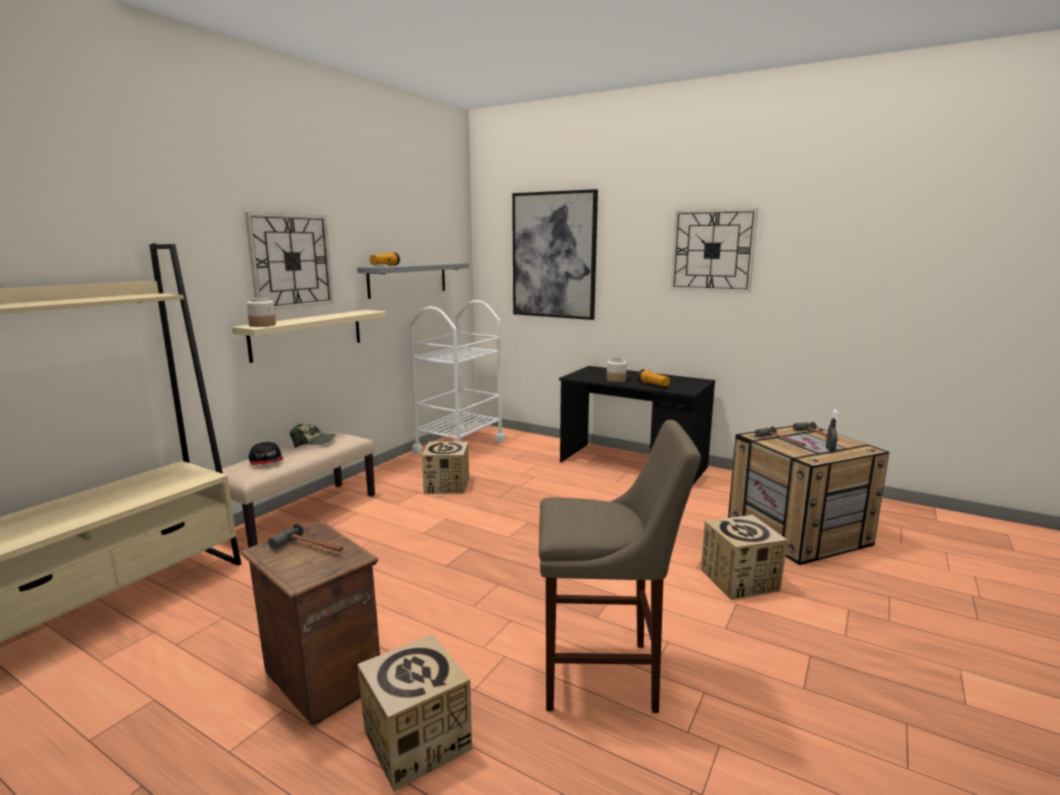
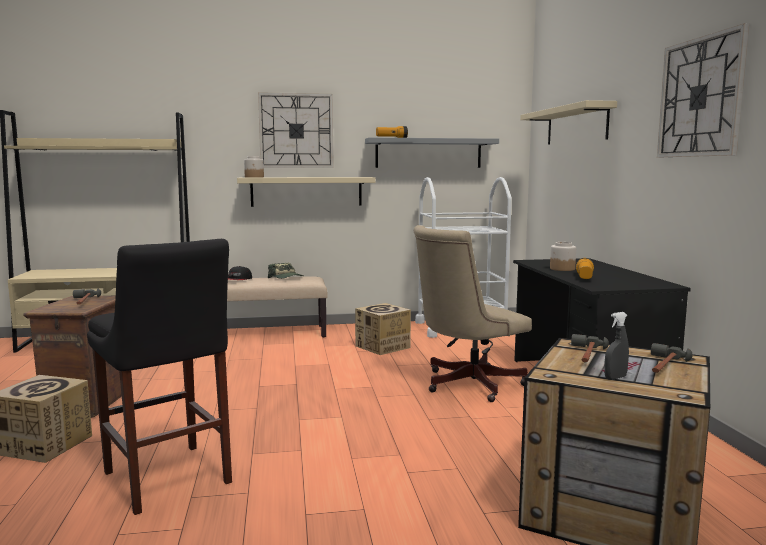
camera: 50 degrees right, 5 degrees down
picture [512,189,598,320] -> beige shelf [520,100,617,145]
beige stool [539,420,701,713] -> black stool [87,239,232,515]
cardboard box [701,515,788,600] -> none
none -> beige office chair [414,225,532,402]

